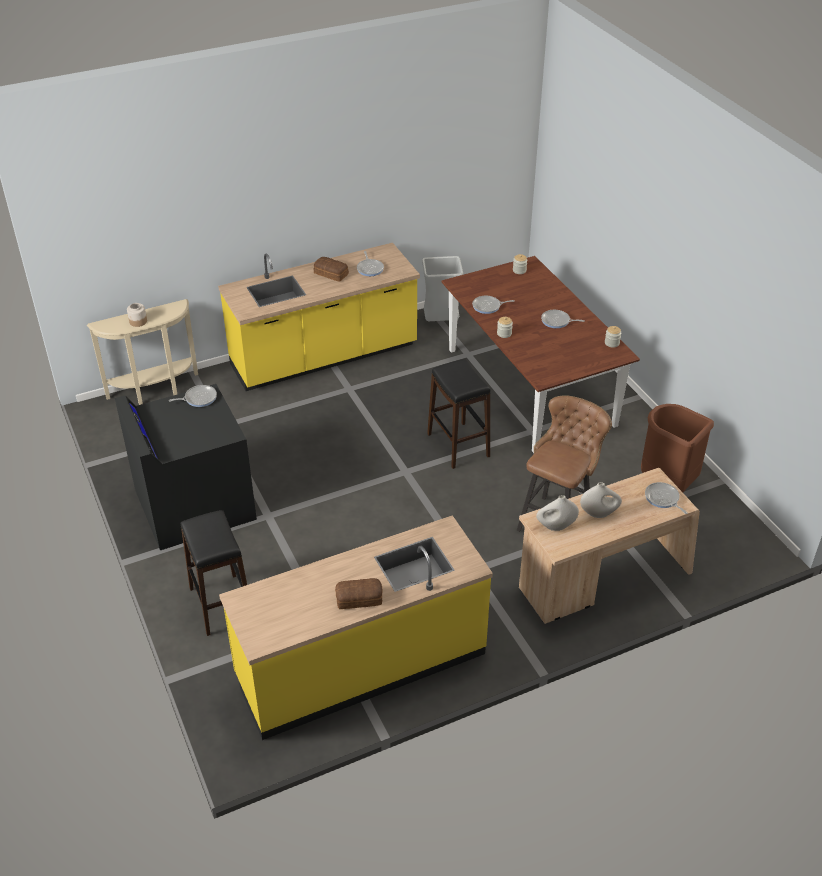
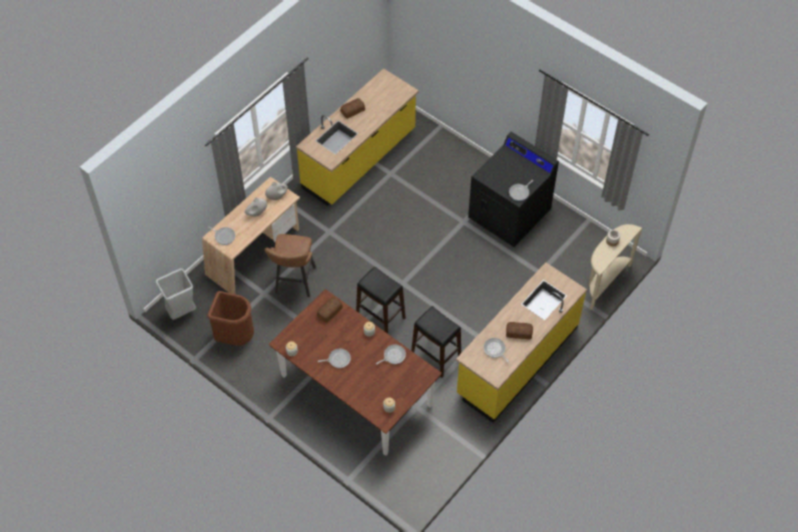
camera: 155 degrees right, 15 degrees up
black stool [180,510,247,636] -> black stool moved to [411,306,461,378]
grey trash can [422,256,463,321] -> grey trash can moved to [156,269,196,320]
none -> bread [317,297,343,323]

